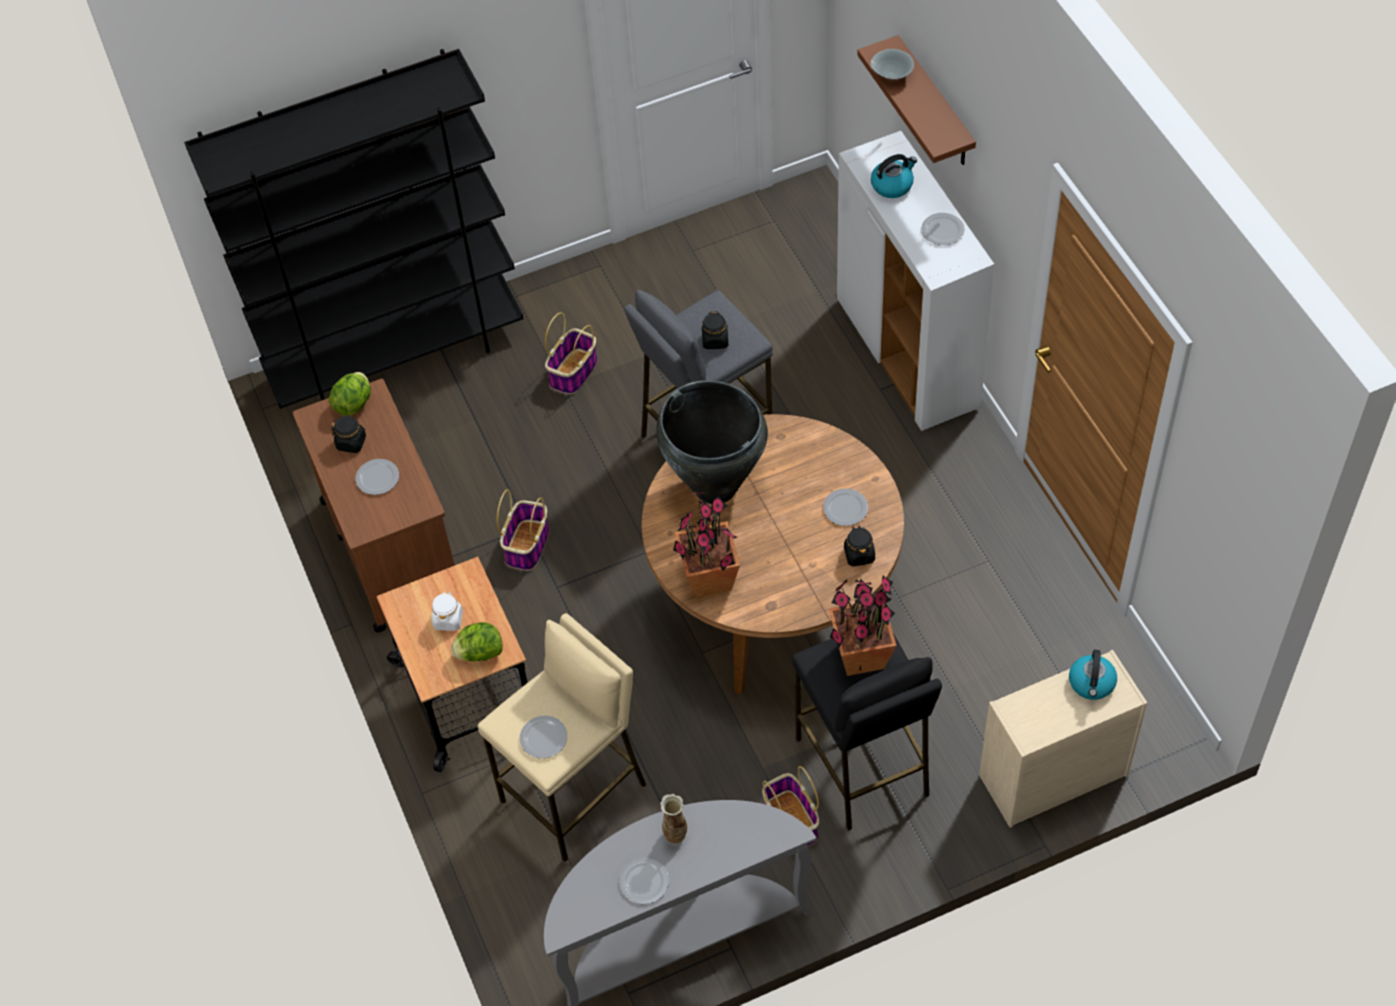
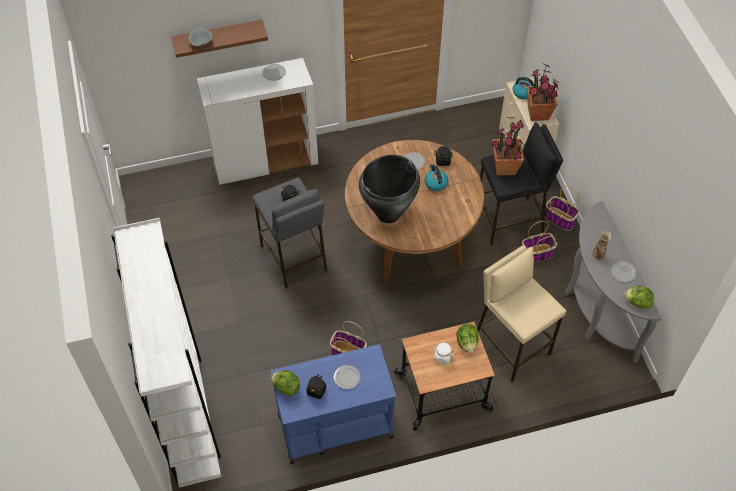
camera: 85 degrees left, 0 degrees up
black bookcase [184,49,524,409] -> white bookcase [111,218,222,488]
brown cart [293,379,455,633] -> blue cart [270,344,396,464]
plate [520,716,567,758] -> none
basket [545,312,598,394] -> basket moved to [545,186,580,231]
potted plant [673,491,740,598] -> potted plant moved to [527,63,559,121]
kettle [871,154,917,198] -> kettle moved to [424,164,448,191]
none -> lettuce [624,286,654,309]

